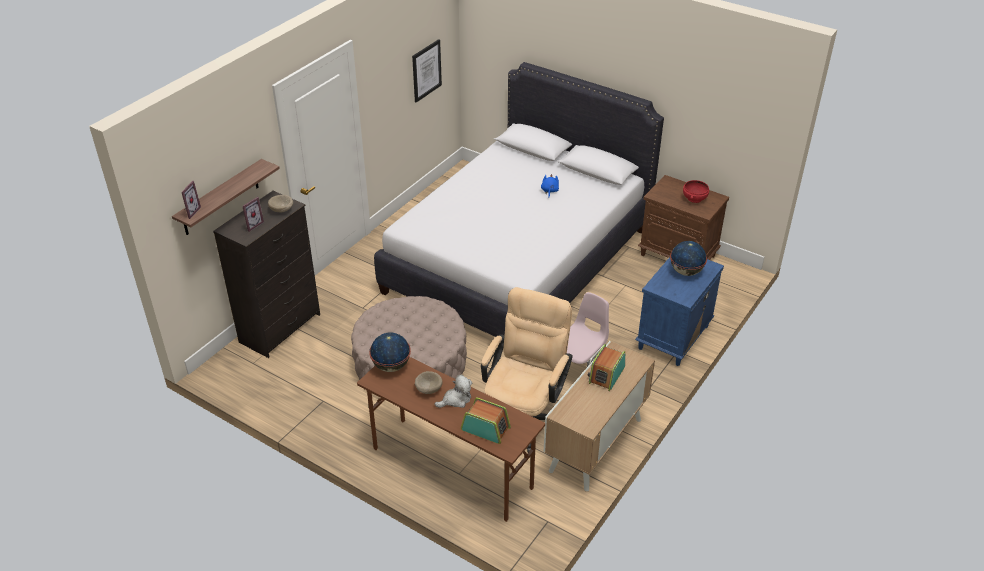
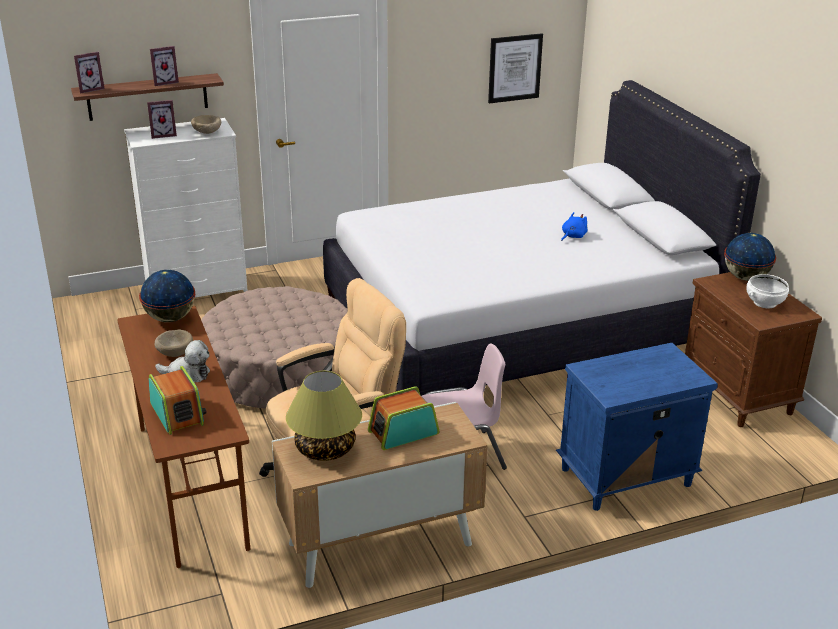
camera: 35 degrees right, 10 degrees down
black dresser [213,191,320,358] -> white dresser [124,118,248,298]
globe [670,241,707,276] -> globe moved to [724,233,776,281]
red bowl [683,180,709,203] -> white bowl [747,274,789,308]
none -> picture frame [150,46,179,86]
none -> table lamp [286,371,362,461]

